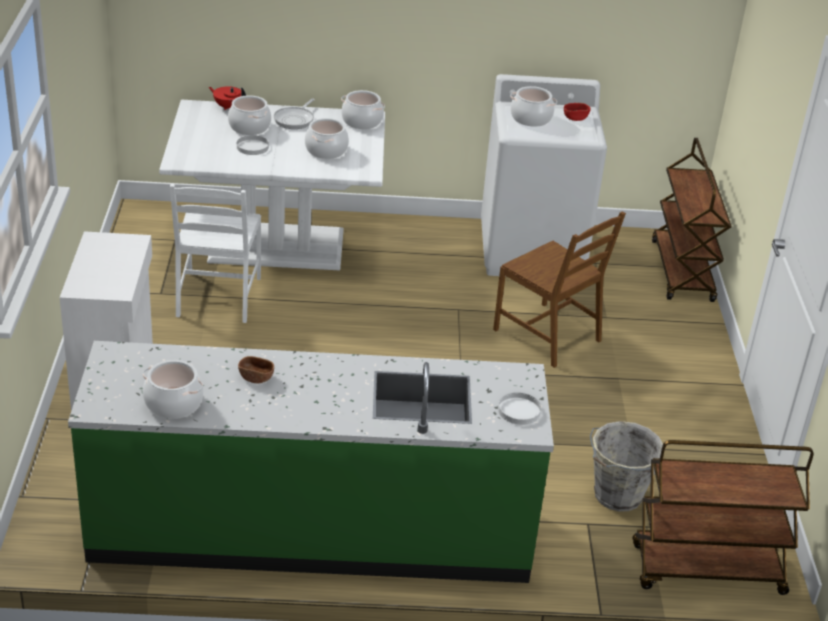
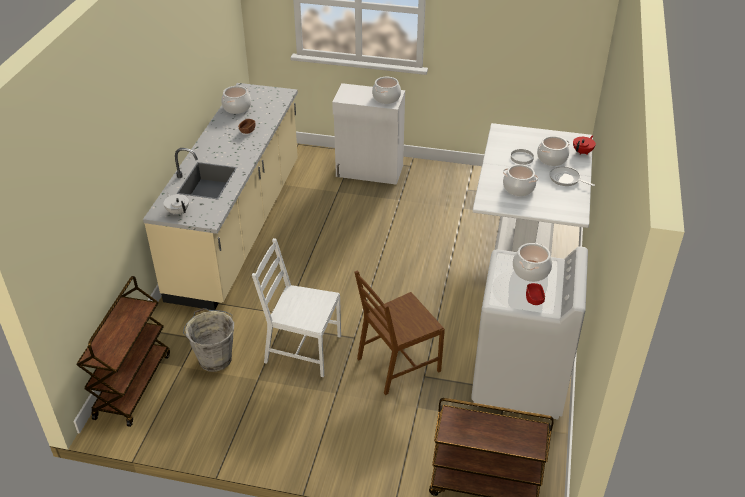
camera: 105 degrees right, 5 degrees up
green counter [68,341,554,583] -> beige counter [143,83,298,310]
white chair [170,184,261,323] -> white chair moved to [252,238,341,377]
cooking pot [341,90,385,129] -> cooking pot moved to [372,77,401,104]
white plate [498,393,541,425] -> white teapot [164,193,189,215]

